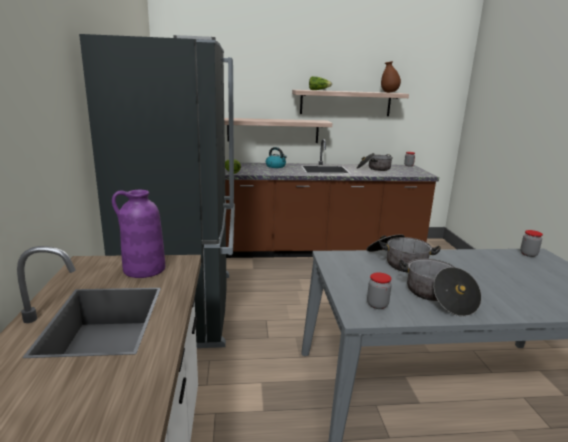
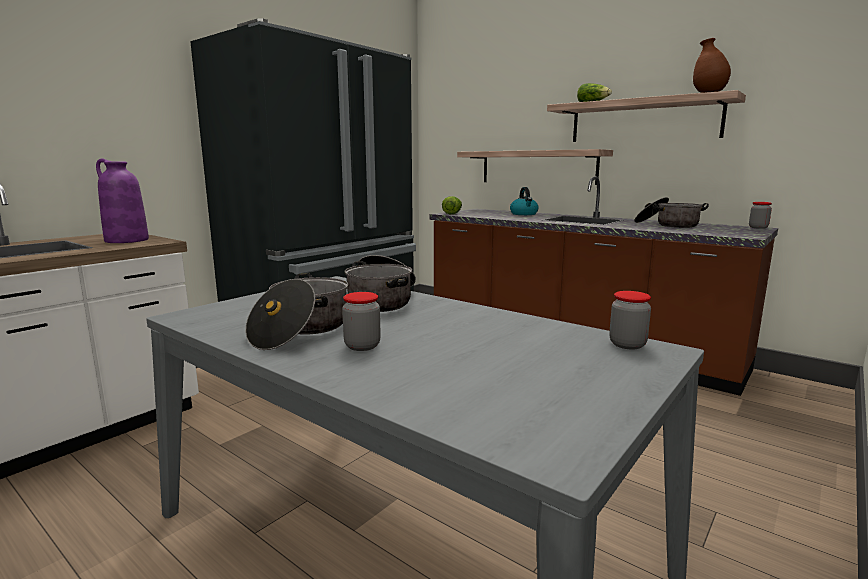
camera: 45 degrees right, 5 degrees down
jar [367,272,392,309] -> jar moved to [342,292,381,351]

